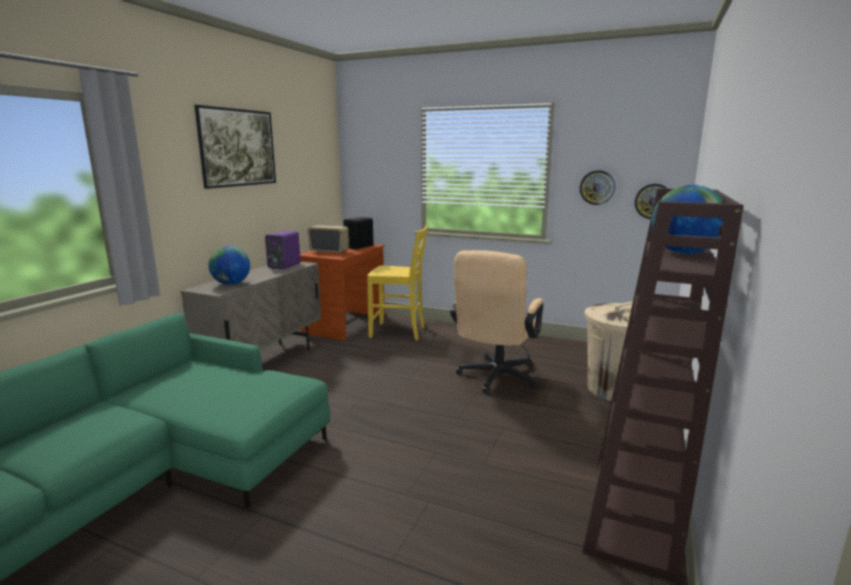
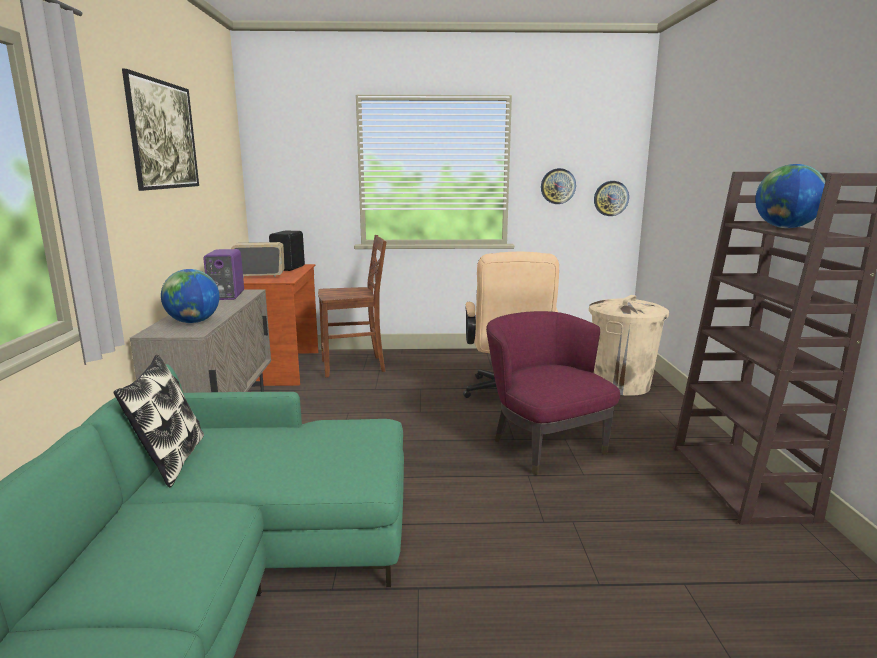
camera: 25 degrees left, 0 degrees up
yellow chair [367,224,428,340] -> brown chair [318,235,387,378]
none -> pillow [113,354,204,487]
none -> purple armchair [486,311,620,475]

